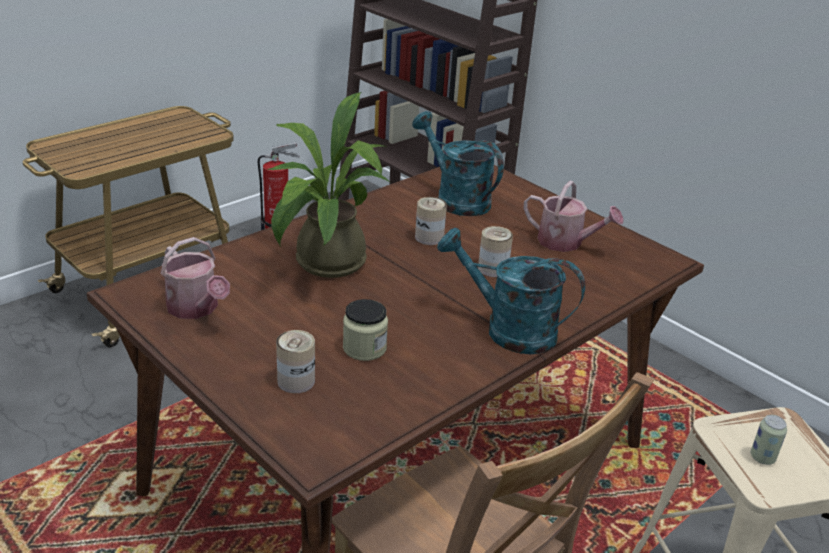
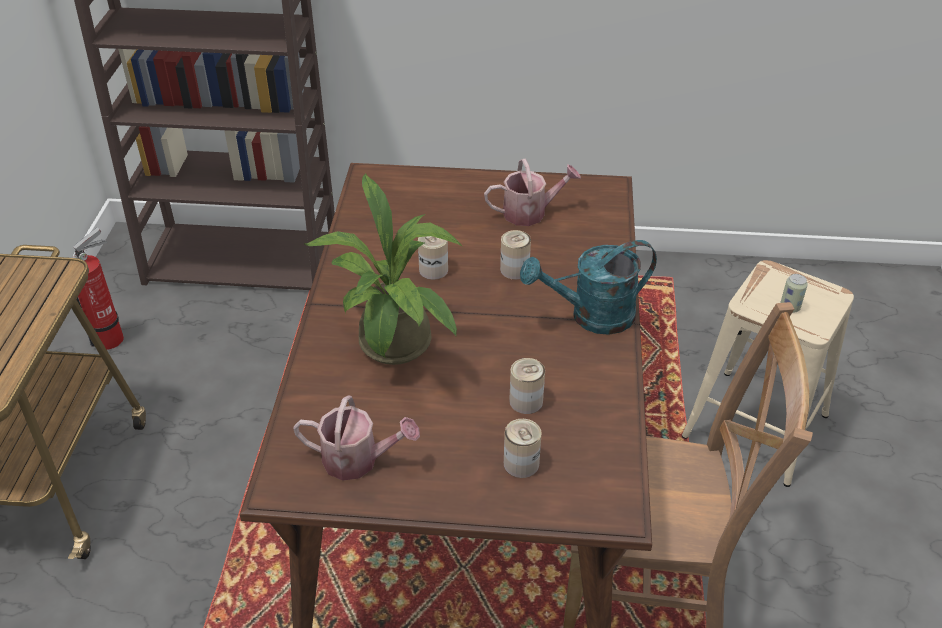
camera: 40 degrees left, 10 degrees up
jar [343,299,388,361] -> can [509,358,545,414]
turquoise watering can [412,111,504,216] -> none

